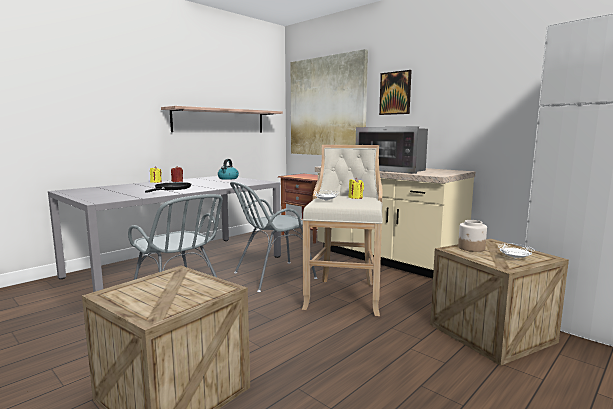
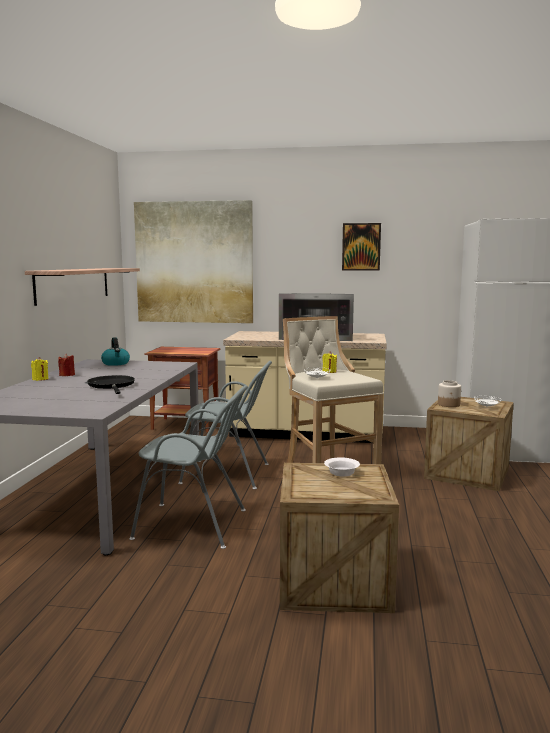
camera: 35 degrees left, 0 degrees up
grey chair [230,181,318,292] -> grey chair turned 105 degrees counterclockwise [178,361,272,489]
picture [379,70,412,115] -> picture moved to [342,223,381,271]
none -> white bowl [324,457,360,477]

